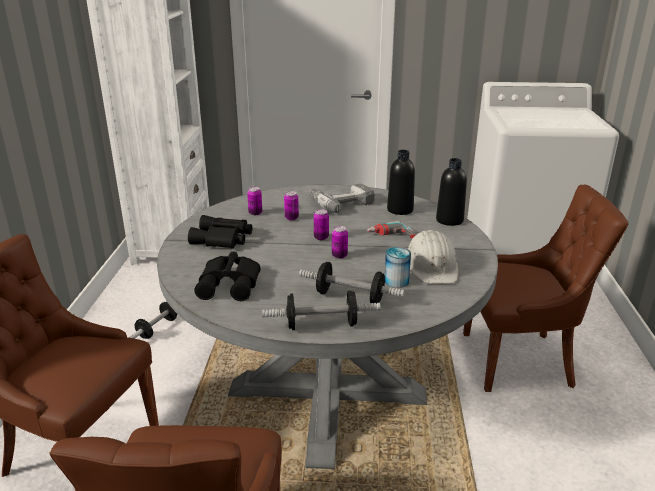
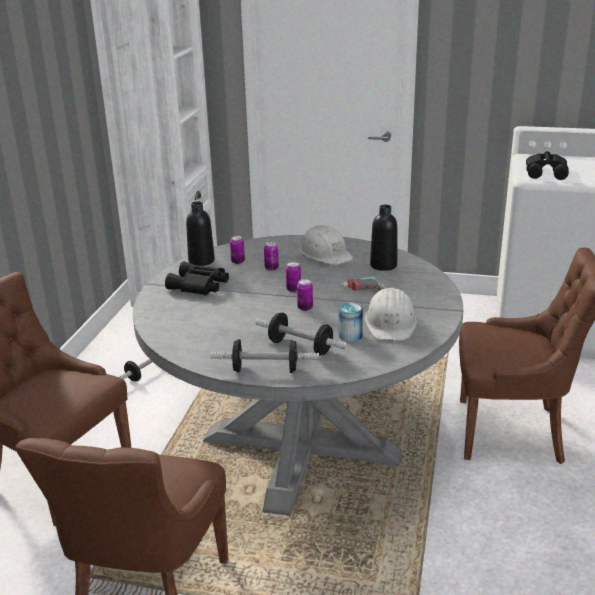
camera: 10 degrees right, 0 degrees up
black binoculars [194,252,261,301] -> black binoculars moved to [526,151,569,180]
power drill [308,183,375,213] -> white hard hat [300,225,354,265]
black bottle [436,158,467,226] -> black bottle moved to [186,201,215,266]

